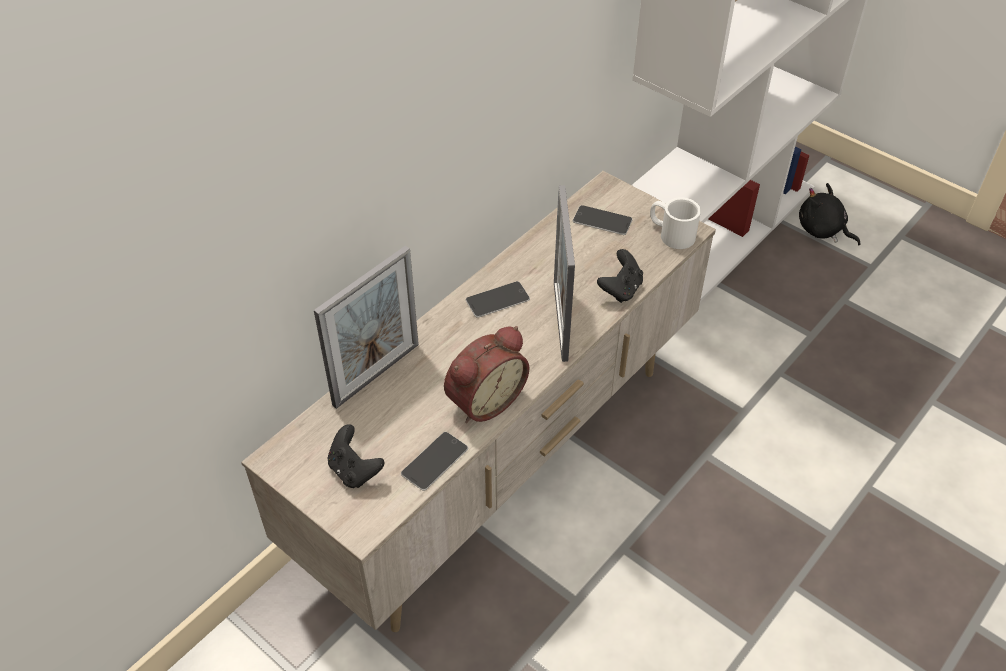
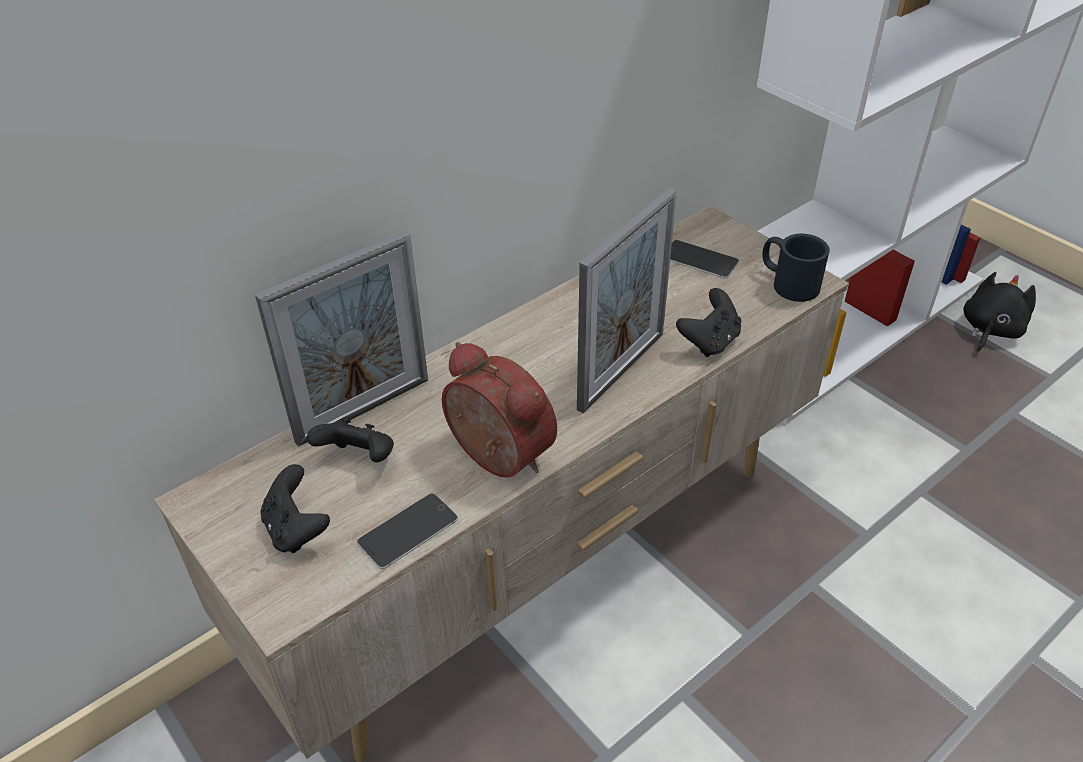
camera: 10 degrees right, 5 degrees down
alarm clock [444,326,529,423] -> alarm clock turned 105 degrees counterclockwise [442,342,557,478]
phone [466,281,530,318] -> none
picture frame [554,185,575,362] -> picture frame turned 150 degrees counterclockwise [577,188,677,413]
white mug [650,197,701,249] -> black mug [762,234,830,302]
black plush toy [799,183,861,245] -> black plush toy turned 75 degrees clockwise [964,272,1036,353]
none -> black game controller [307,419,394,462]

